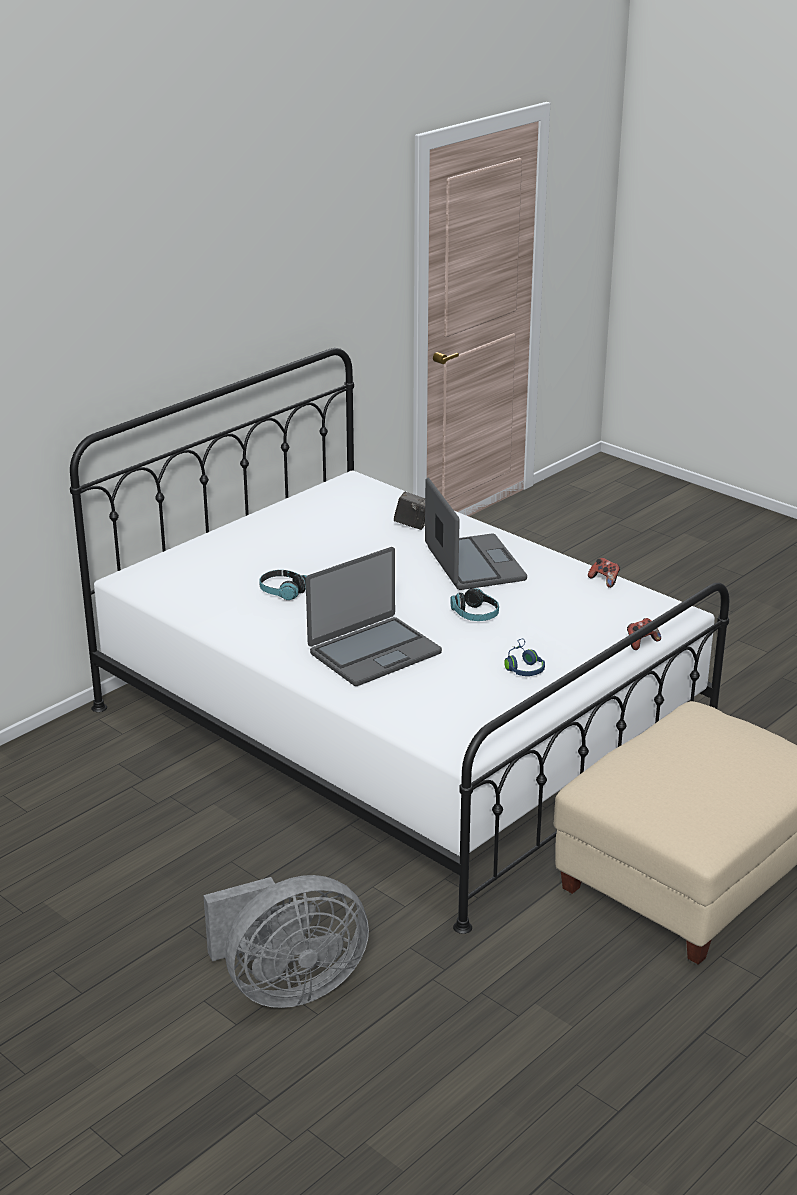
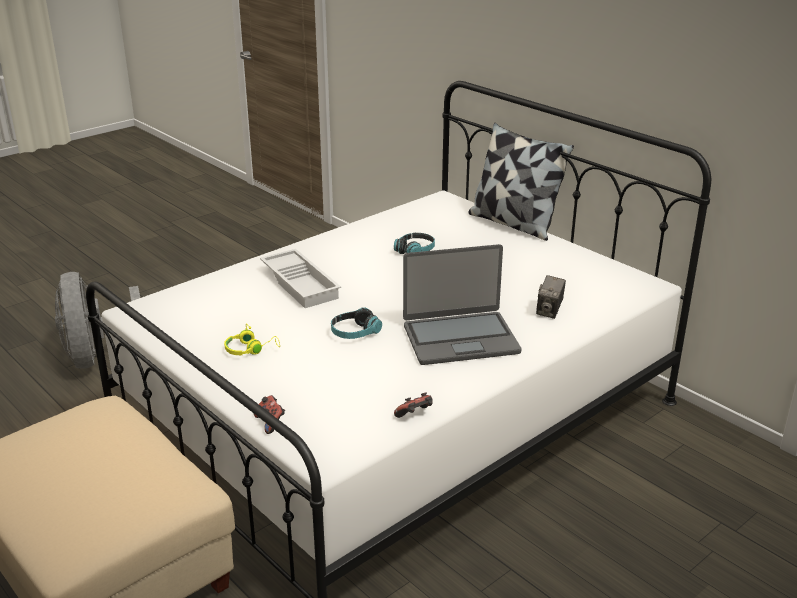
camera: 95 degrees right, 0 degrees up
laptop [306,547,442,686] -> white tray [260,249,341,308]
blue headphones [504,639,545,676] -> yellow headphones [224,323,280,355]
none -> pillow [468,123,574,241]

